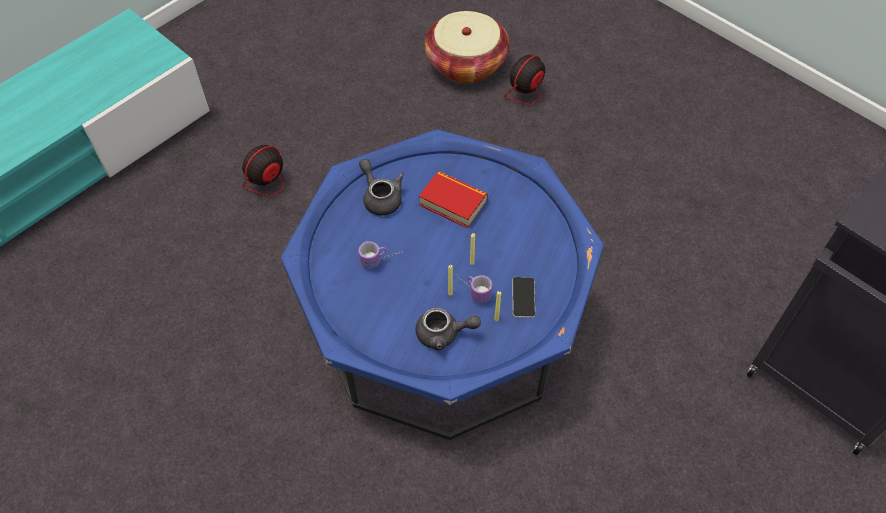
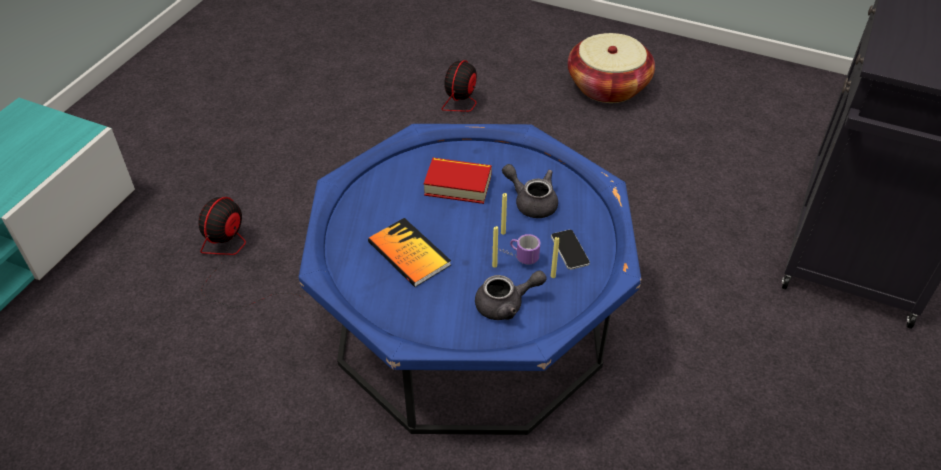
camera: 20 degrees left, 10 degrees down
mug [358,241,403,268] -> book [368,218,451,287]
grey teapot [359,159,404,216] -> grey teapot moved to [502,164,558,218]
basket [424,11,510,83] -> basket moved to [568,33,655,103]

